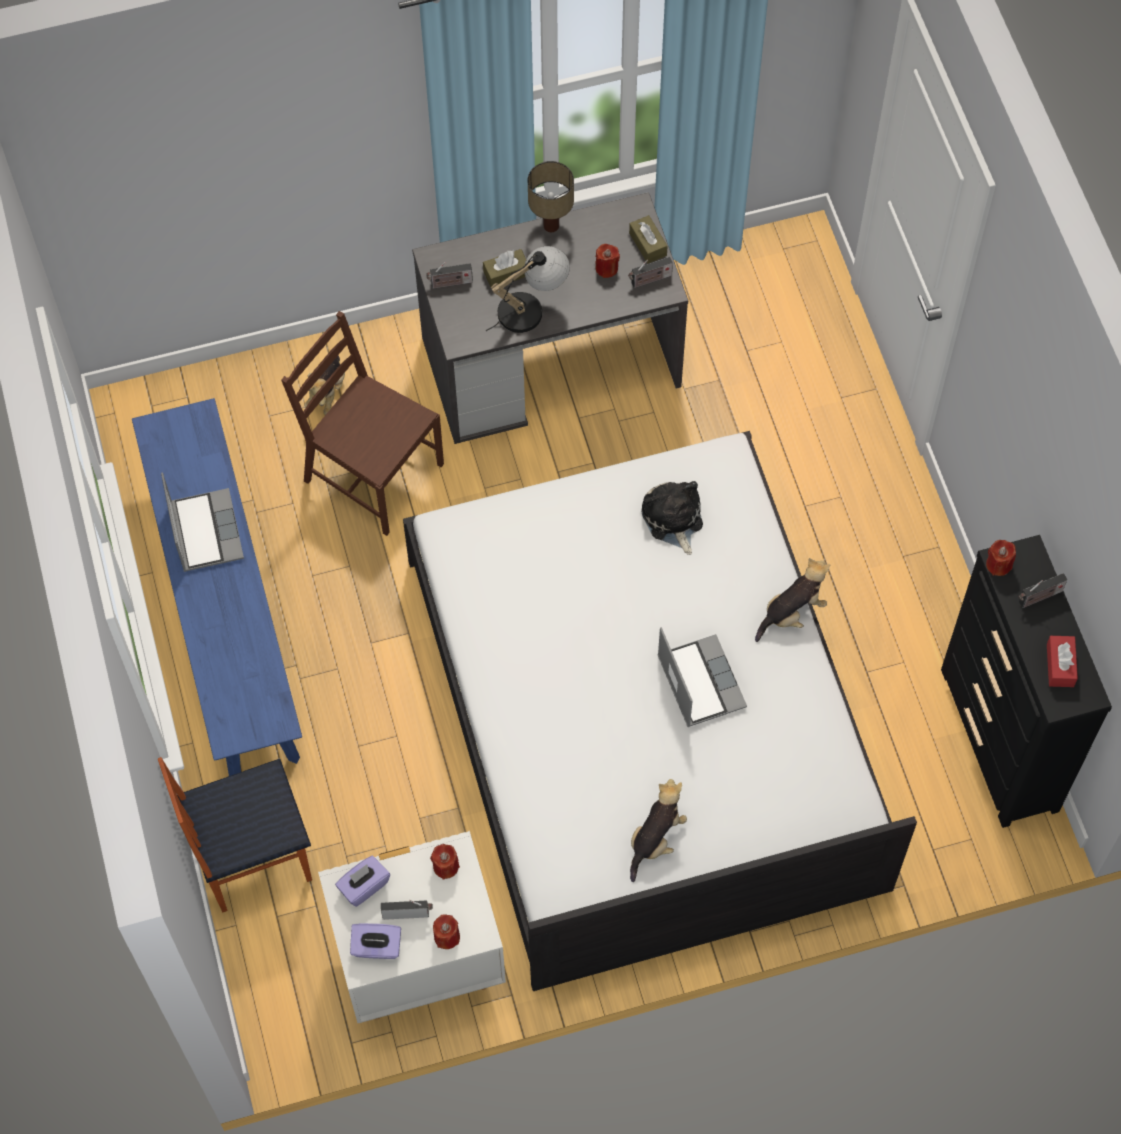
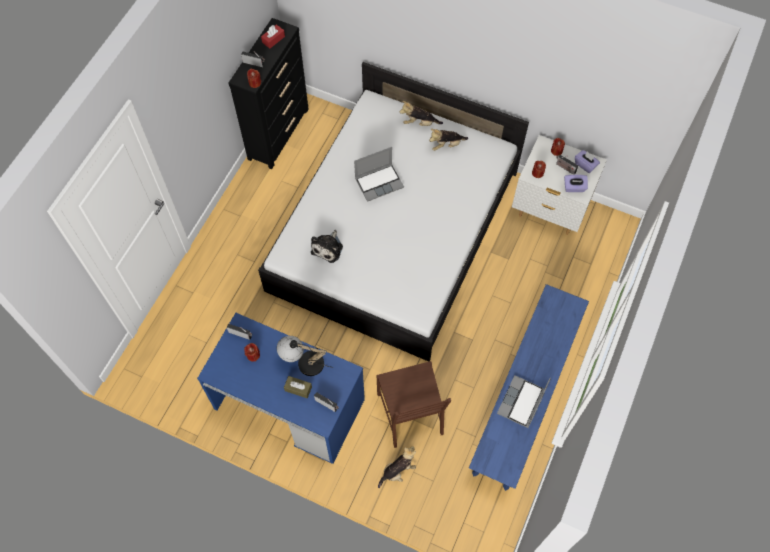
camera: 140 degrees left, 0 degrees up
chair [158,757,312,912] -> none
grey desk [412,192,688,444] -> blue desk [197,313,365,464]
table lamp [527,161,574,232] -> none
brown tissue box [629,215,668,264] -> none
laptop [657,627,747,727] -> laptop turned 135 degrees counterclockwise [354,147,404,202]
plush toy [755,558,830,642] -> plush toy moved to [400,101,443,126]

